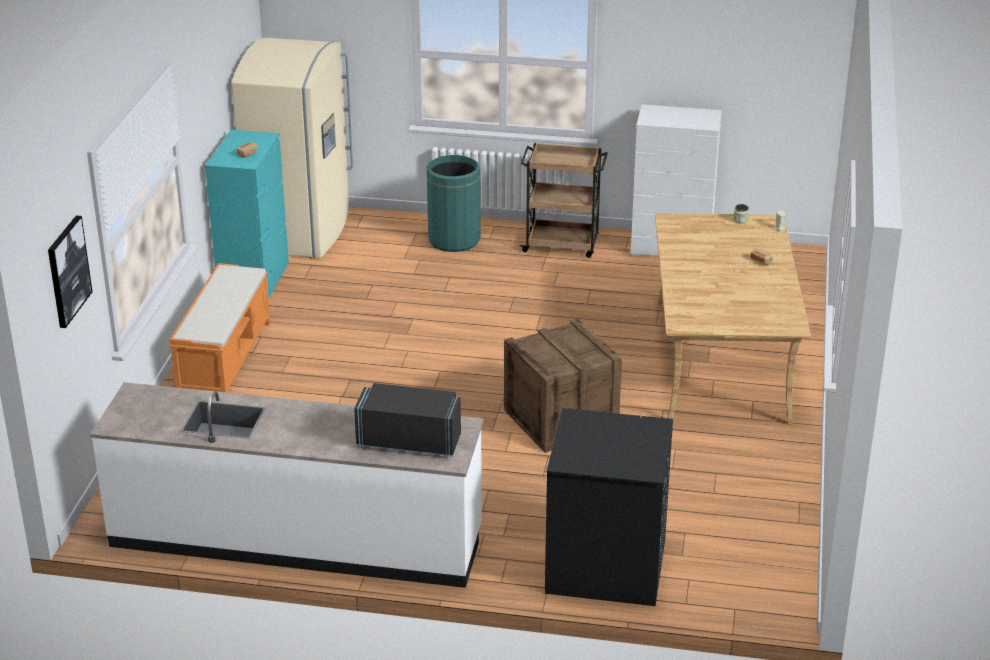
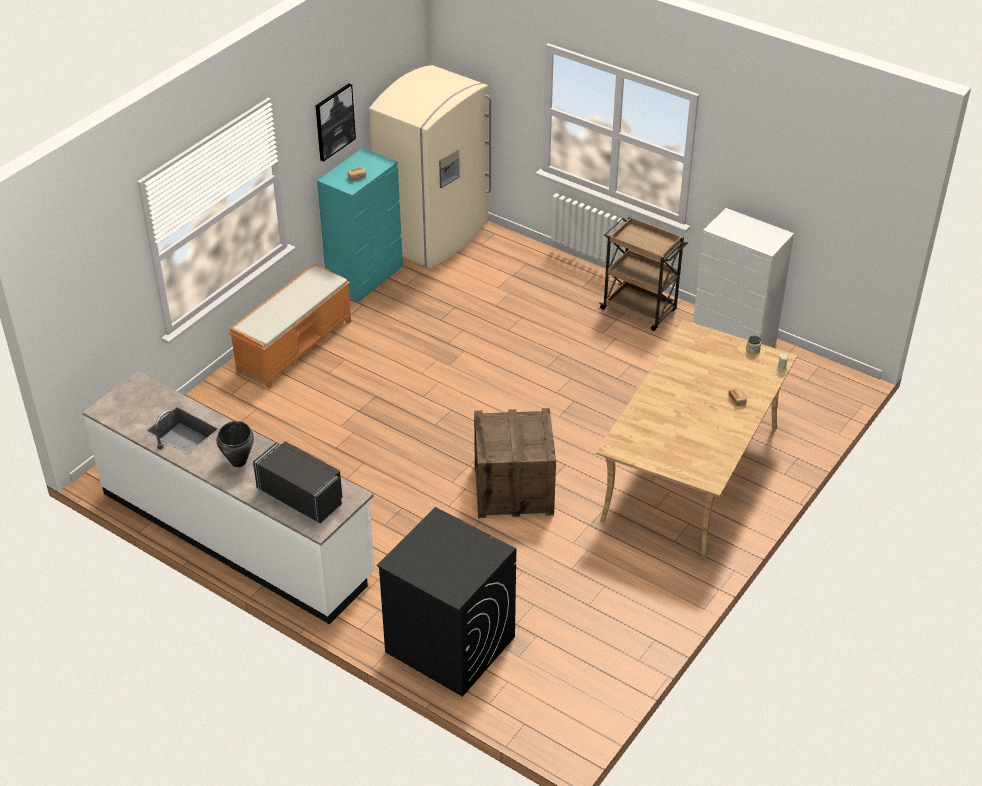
camera: 25 degrees right, 10 degrees up
picture [48,215,92,328] -> picture moved to [315,83,356,162]
green trash can [427,155,480,252] -> none
none -> black cooking pot [216,421,254,467]

